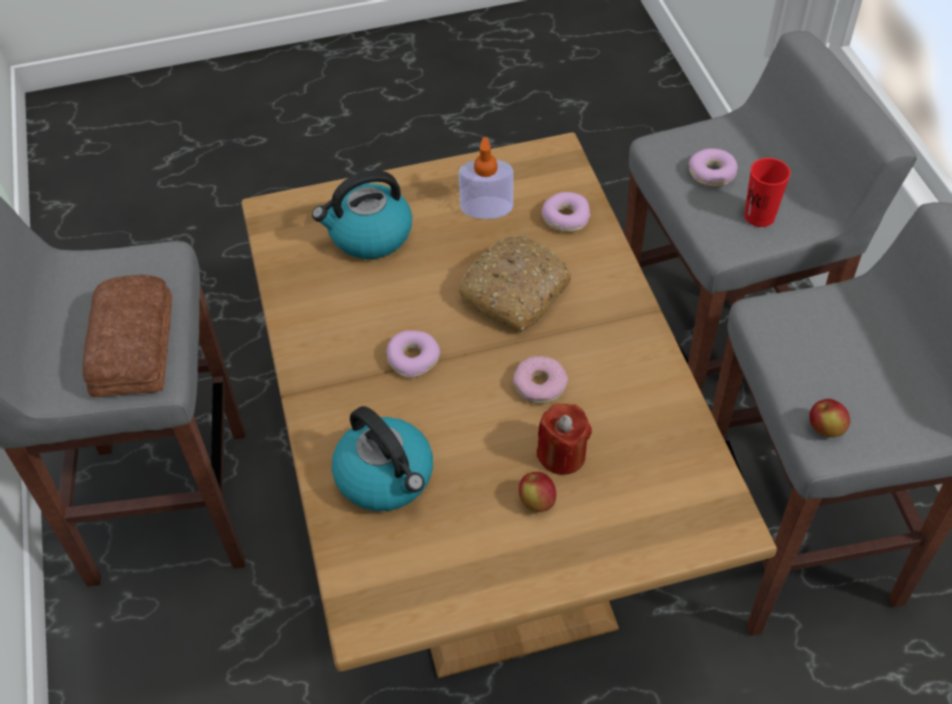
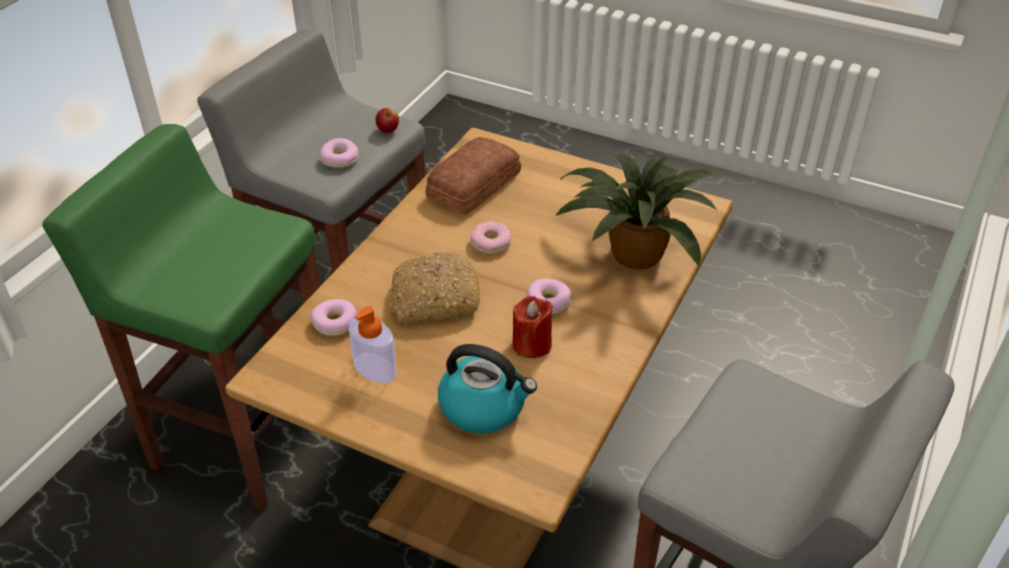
camera: 140 degrees left, 10 degrees down
bread [83,275,172,397] -> bread moved to [426,137,521,215]
kettle [332,406,433,511] -> potted plant [555,154,717,270]
apple [519,472,556,512] -> none
red candle [537,403,592,475] -> red candle moved to [512,296,553,358]
grey stool [625,31,917,393] -> green stool [42,124,320,511]
donut [688,148,738,187] -> donut moved to [320,138,359,168]
red cup [744,158,791,227] -> none

